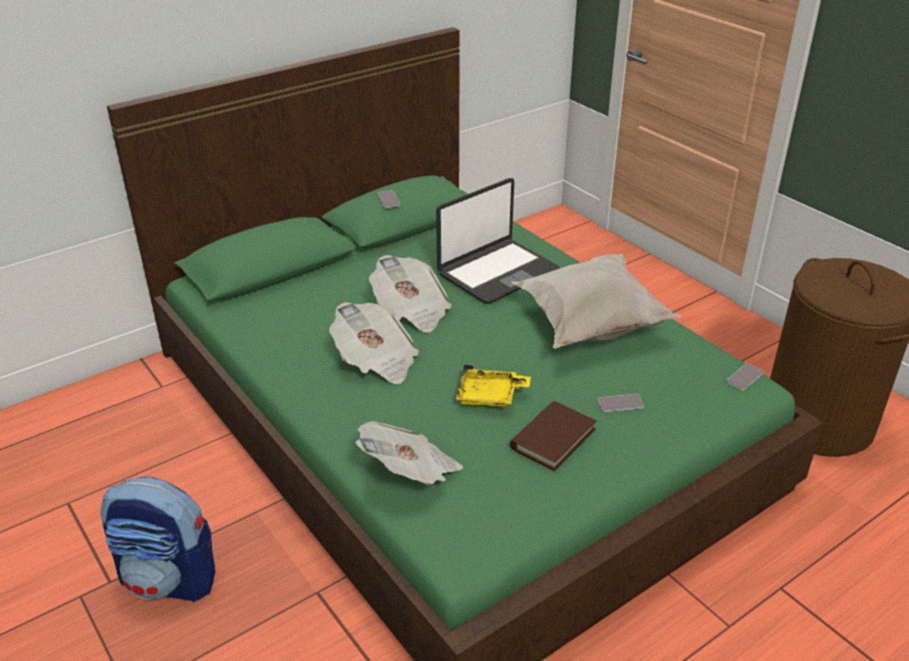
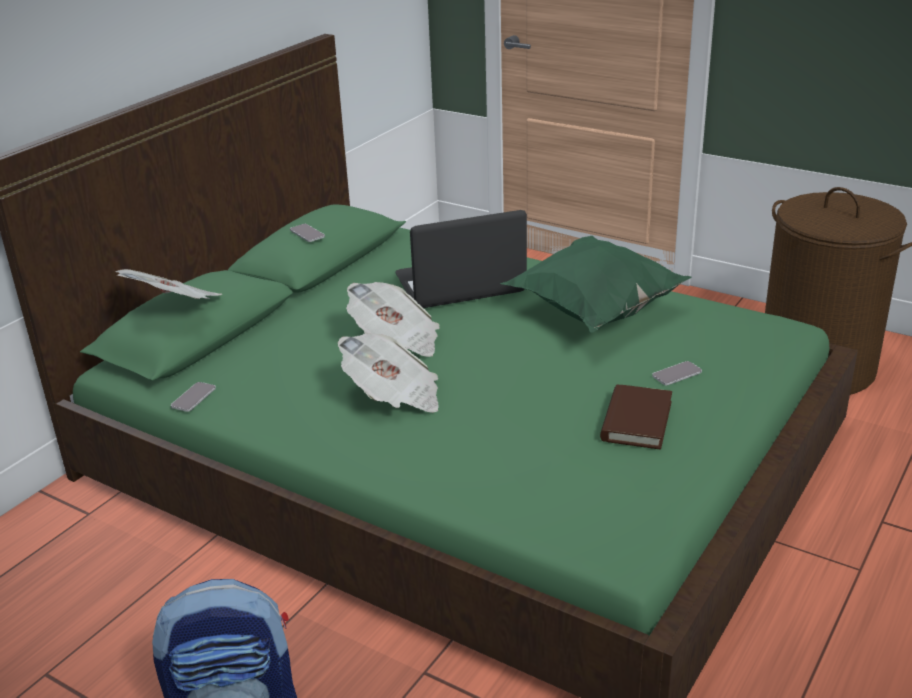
camera: 20 degrees left, 5 degrees down
newspaper [355,421,463,485] -> newspaper moved to [115,269,222,299]
laptop [436,178,560,304] -> laptop turned 135 degrees counterclockwise [395,210,527,308]
yellow tray [456,364,531,407] -> none
white pillow [511,254,681,349] -> green pillow [500,236,692,333]
phone [726,363,764,391] -> phone moved to [171,382,216,412]

